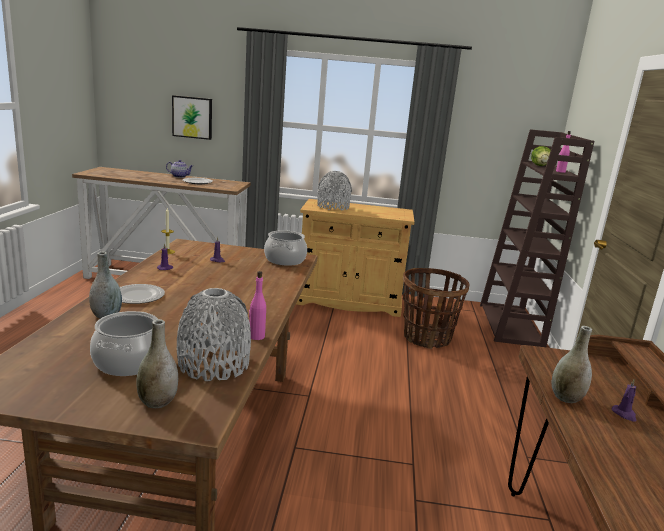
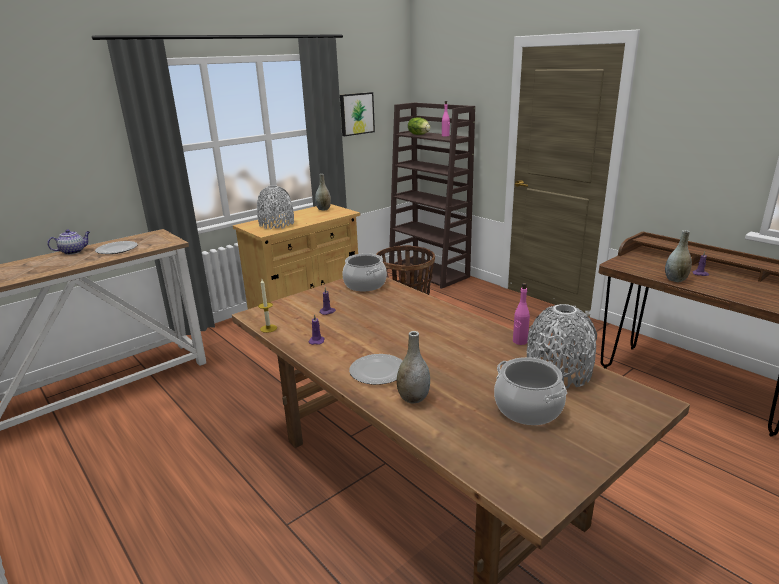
camera: 45 degrees left, 5 degrees up
grey vase [136,319,178,408] -> grey vase moved to [315,174,331,211]
picture [172,95,212,140] -> picture moved to [340,92,375,136]

